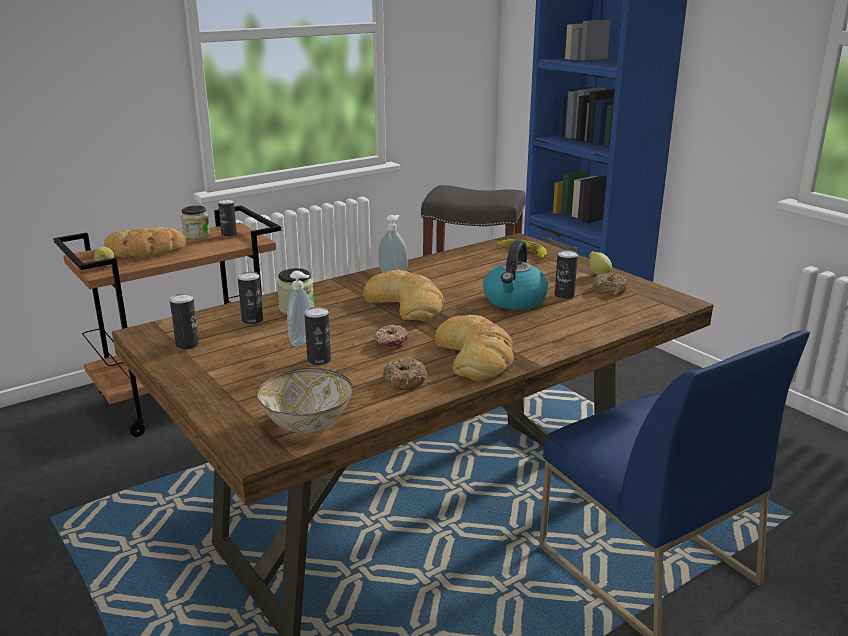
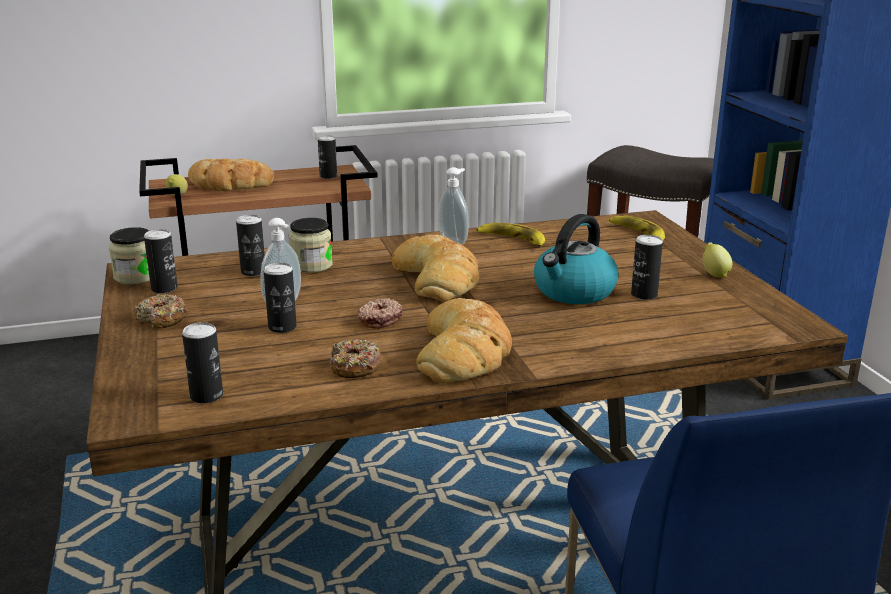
camera: 20 degrees right, 0 degrees up
jar [181,206,210,239] -> jar moved to [109,227,150,284]
bowl [257,367,353,433] -> can [182,322,223,404]
donut [593,272,628,295] -> donut moved to [135,294,187,329]
none -> banana [476,223,545,247]

